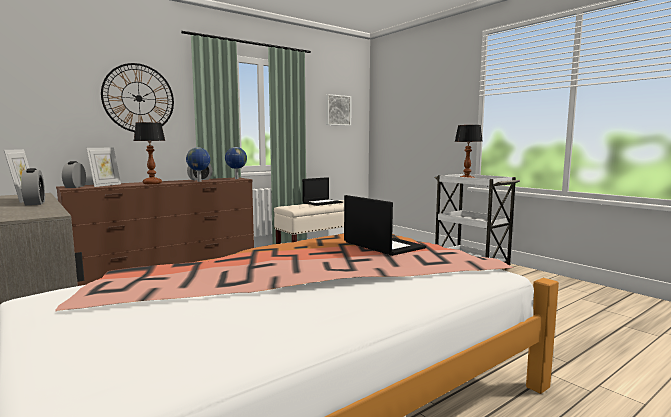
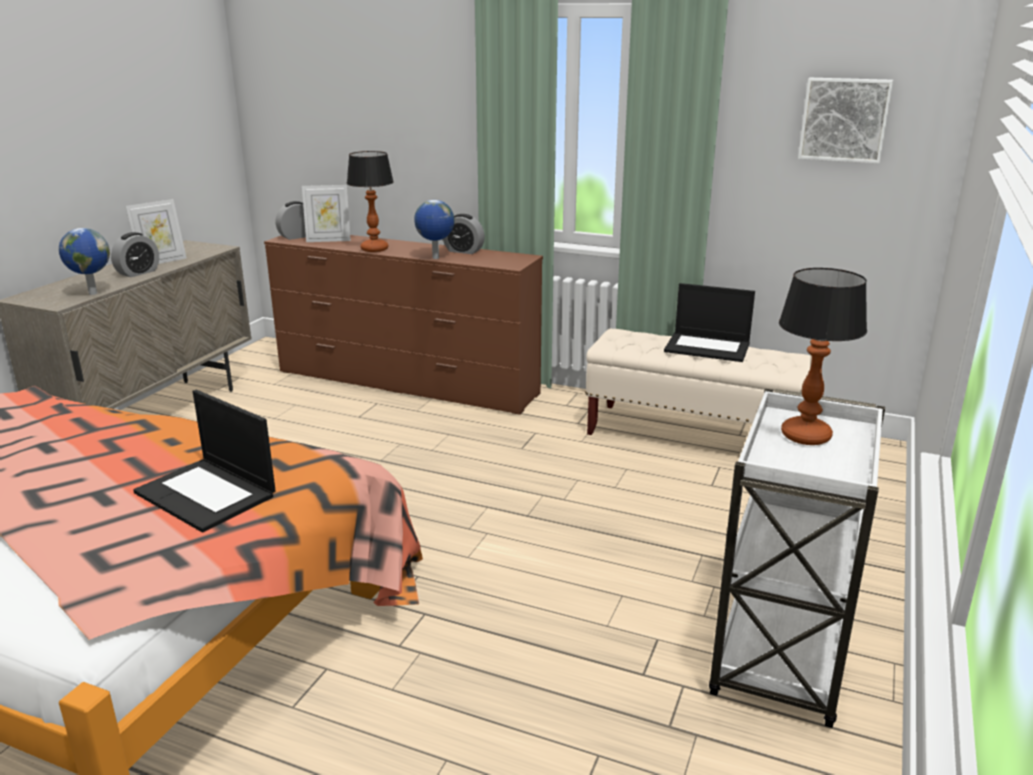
camera: 60 degrees right, 15 degrees up
wall clock [101,63,174,132] -> none
globe [225,147,247,179] -> globe moved to [59,228,110,295]
laptop [344,195,426,256] -> laptop turned 105 degrees clockwise [133,390,276,533]

